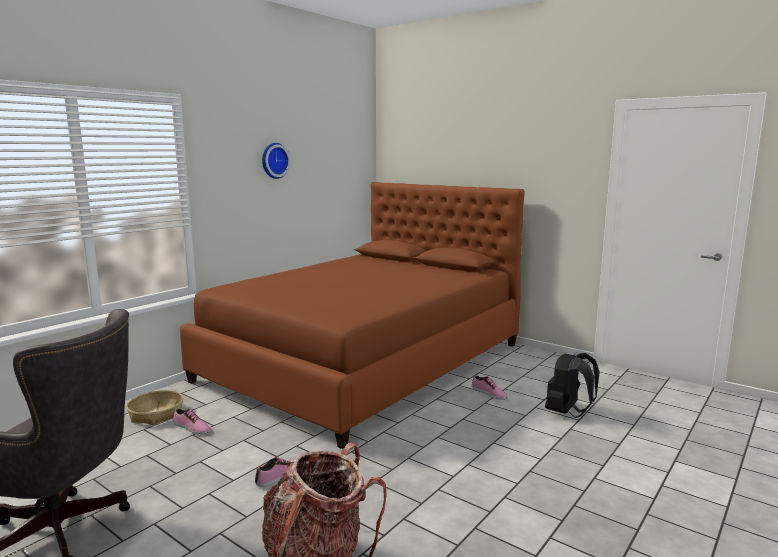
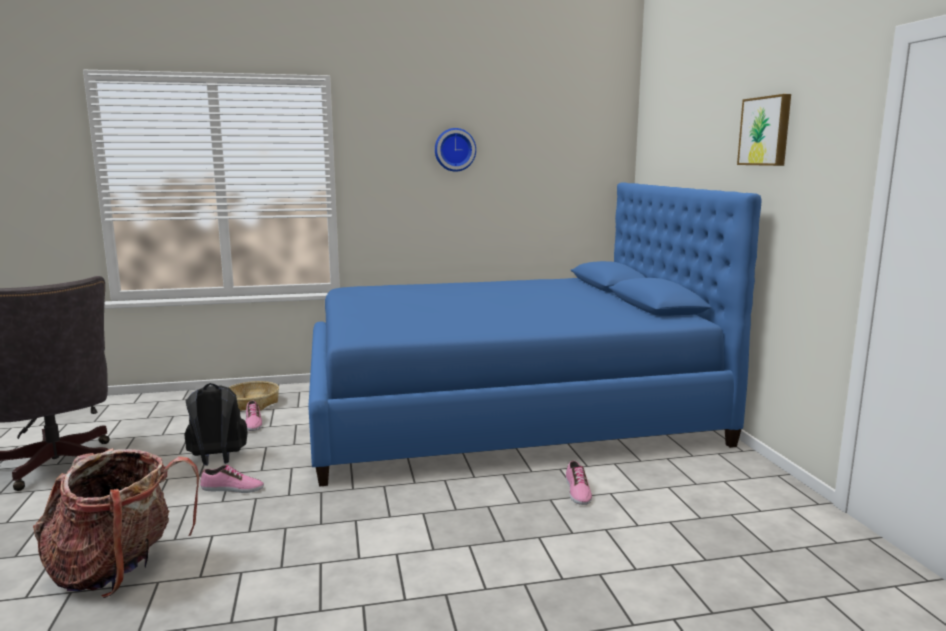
camera: 40 degrees right, 0 degrees up
brown bed [180,182,524,449] -> blue bed [309,182,762,487]
black backpack [545,352,600,418] -> black backpack moved to [184,383,248,466]
none -> picture [737,94,791,166]

